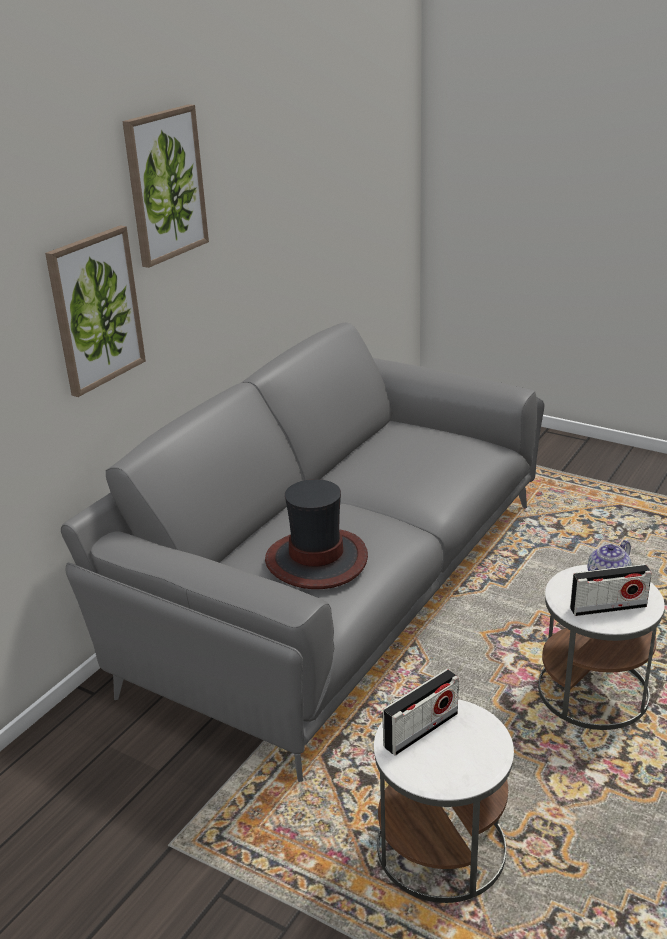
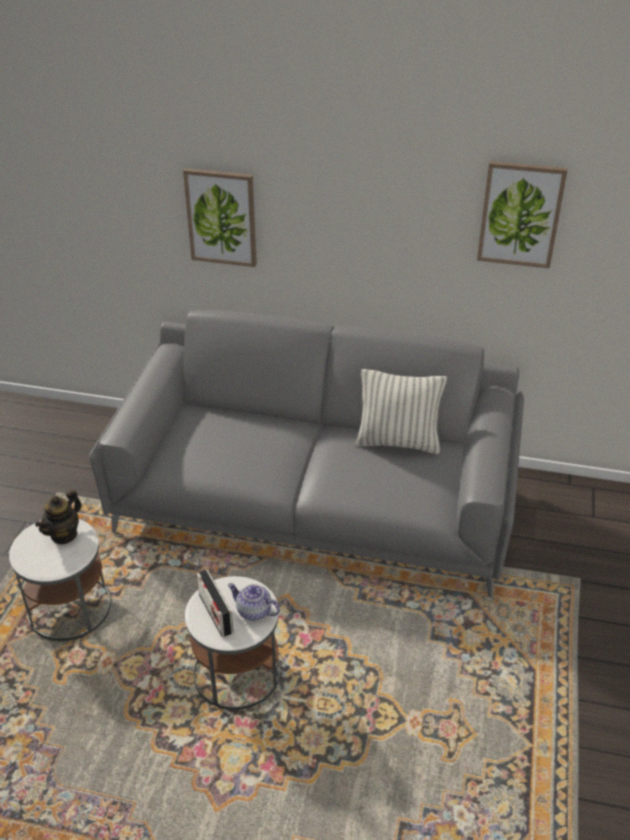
camera: 70 degrees right, 10 degrees up
picture [122,104,209,268] -> picture moved to [477,161,567,269]
hat [265,479,368,589] -> none
radio [383,669,459,756] -> teapot [35,489,82,544]
none -> pillow [355,369,447,454]

